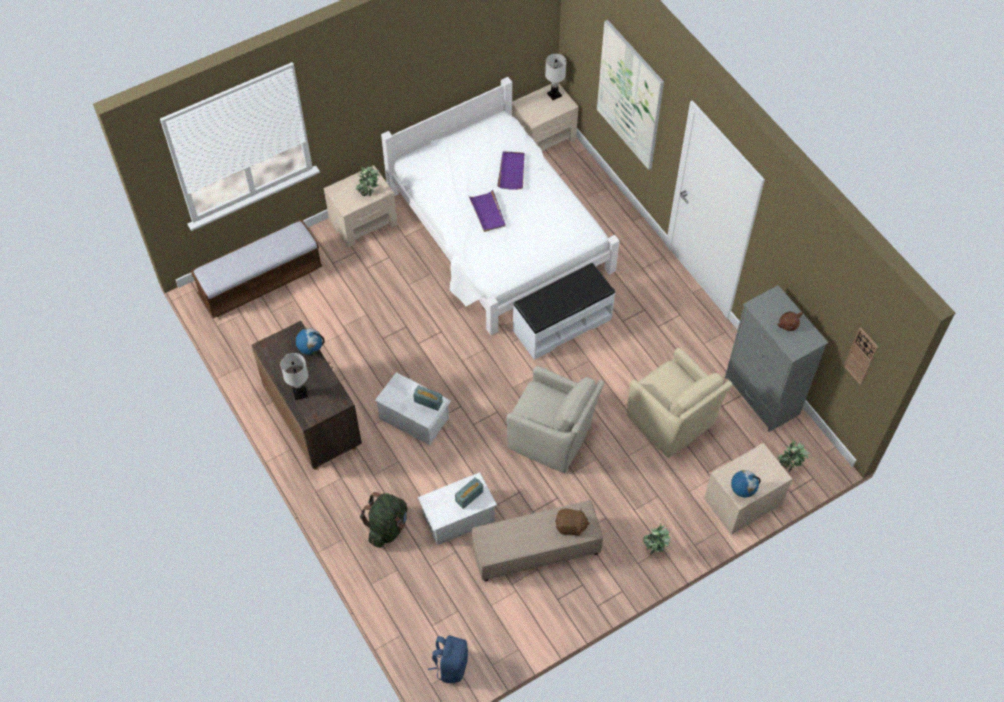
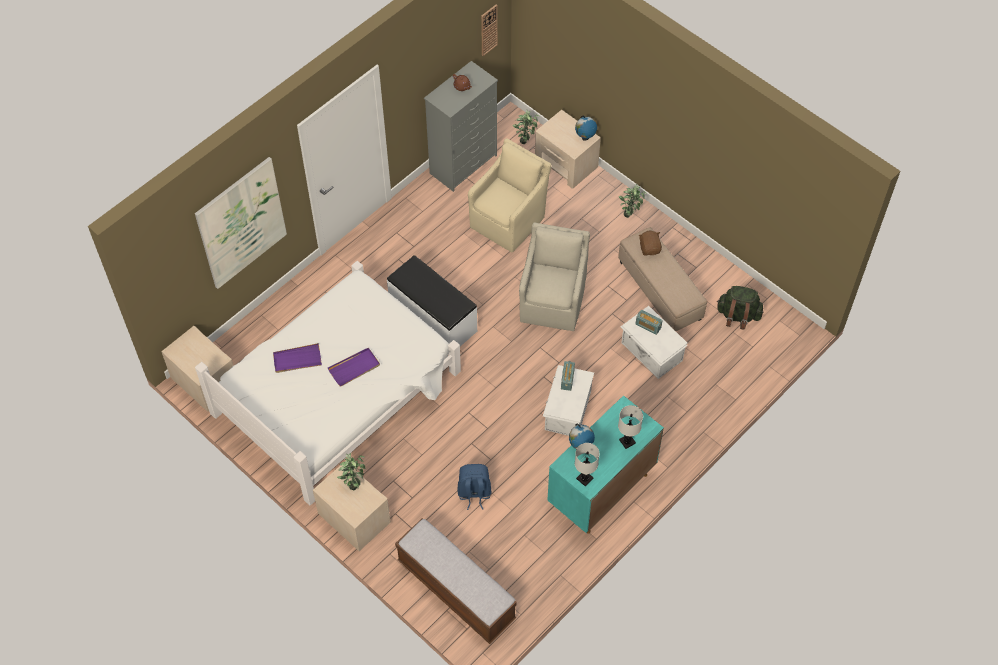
camera: 105 degrees left, 0 degrees up
brown cabinet [251,321,362,470] -> turquoise cabinet [547,395,664,534]
green backpack [360,492,407,548] -> green backpack moved to [717,286,763,330]
blue backpack [428,635,468,683] -> blue backpack moved to [457,464,491,510]
white table lamp [545,54,566,100] -> white table lamp moved to [575,443,600,486]

